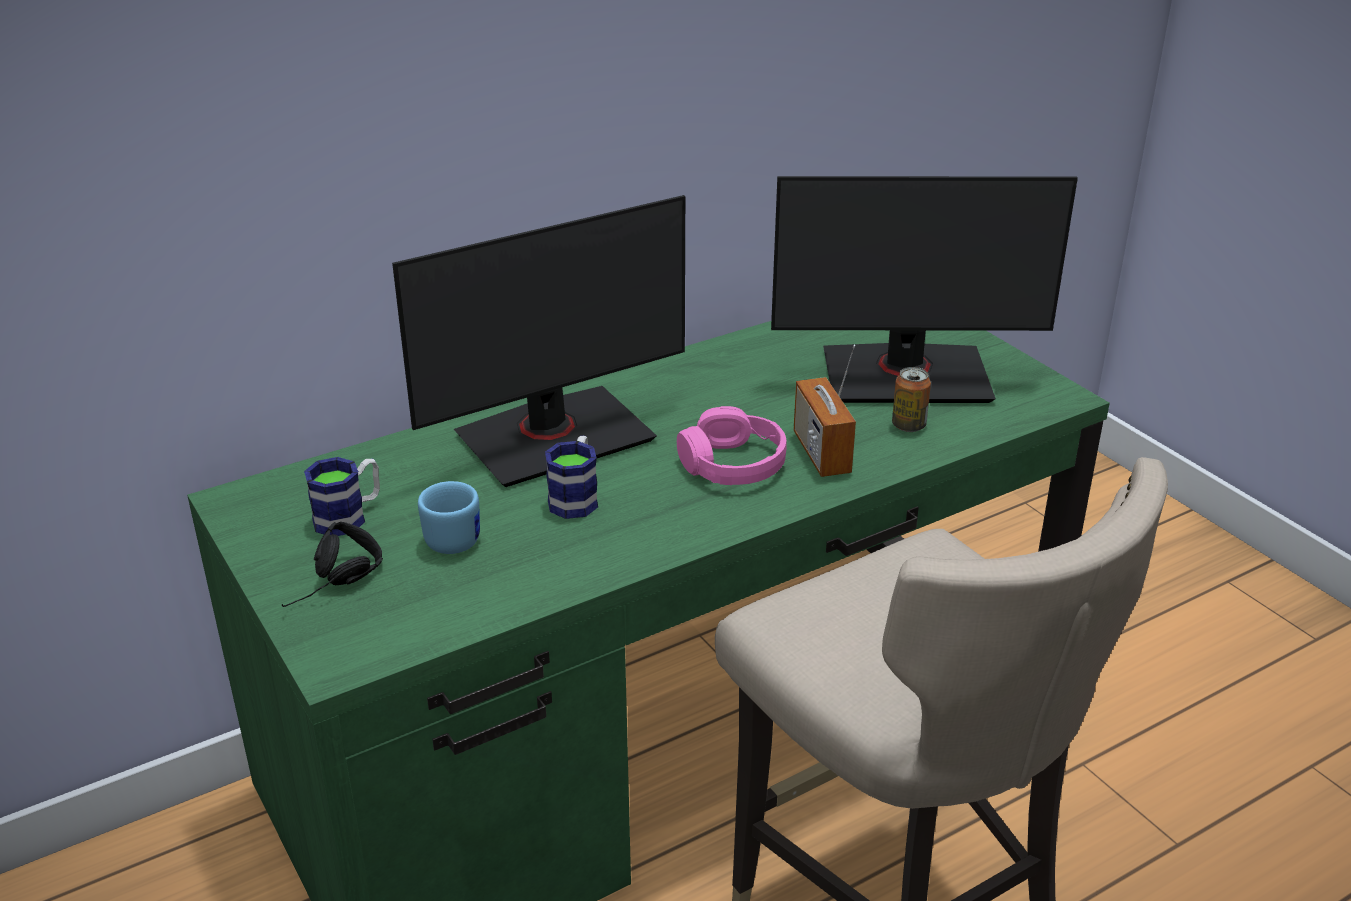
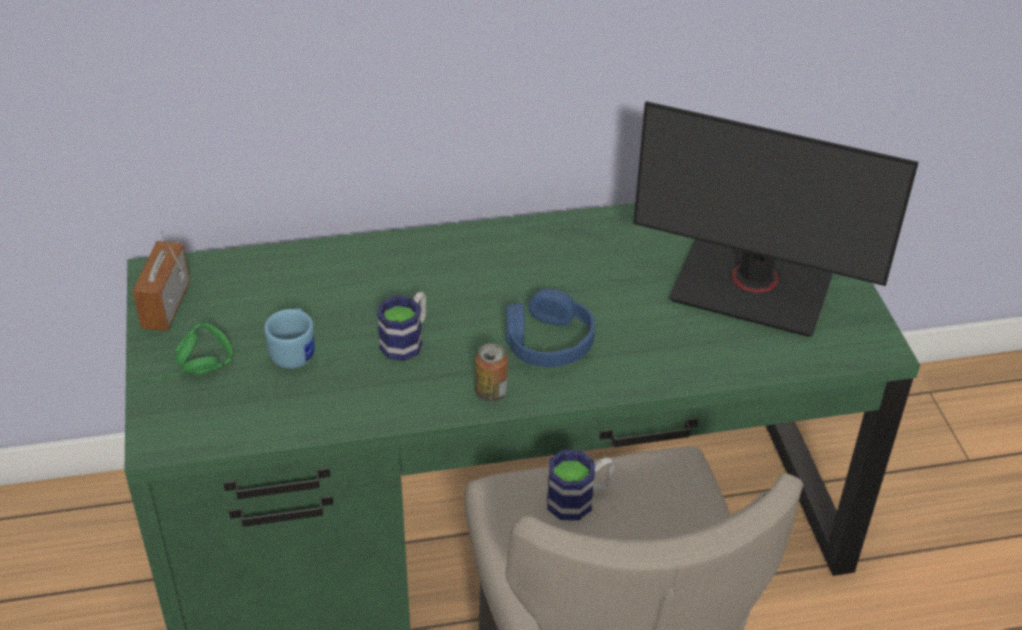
camera: 20 degrees right, 10 degrees up
black headphones [282,522,383,607] -> green headphones [140,323,233,383]
mug [304,457,380,536] -> mug moved to [547,450,614,520]
monitor [392,195,685,487] -> none
pink headphones [677,406,787,485] -> blue headphones [506,288,595,367]
radio [794,345,856,477] -> radio moved to [132,230,190,331]
can [892,367,931,432] -> can moved to [475,343,508,401]

